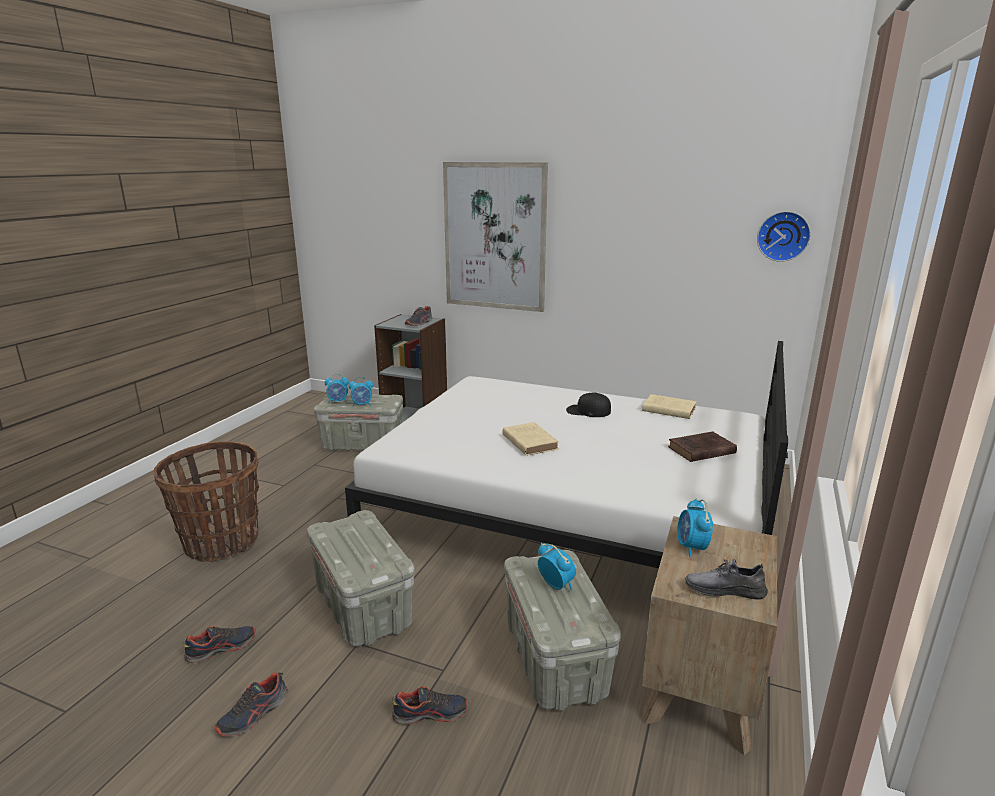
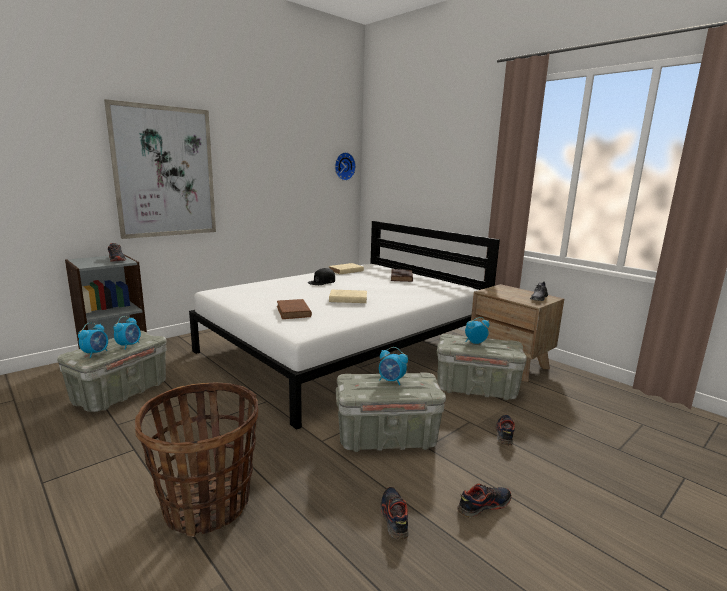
camera: 65 degrees left, 5 degrees down
shoe [214,673,288,736] -> shoe turned 90 degrees counterclockwise [457,484,511,518]
alarm clock [677,499,713,557] -> alarm clock moved to [379,347,408,385]
none -> brown book [277,299,312,319]

